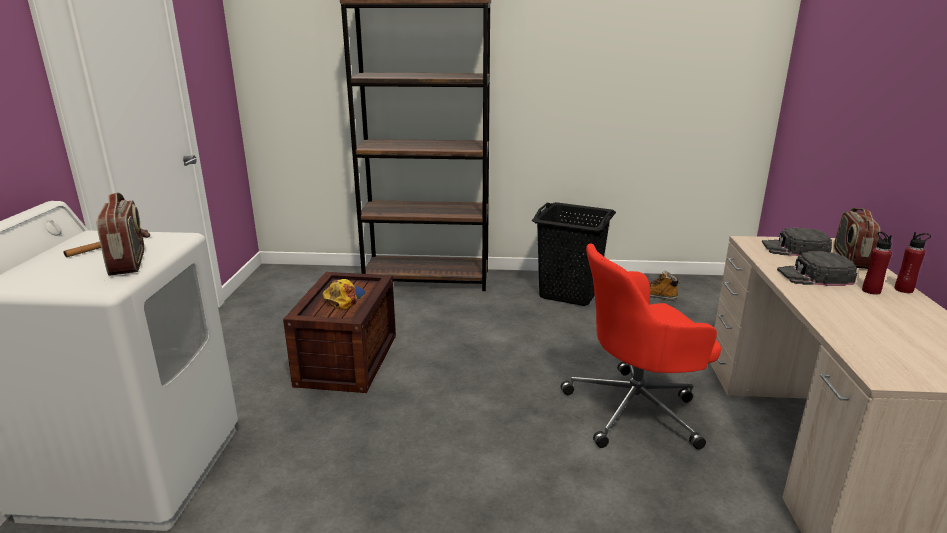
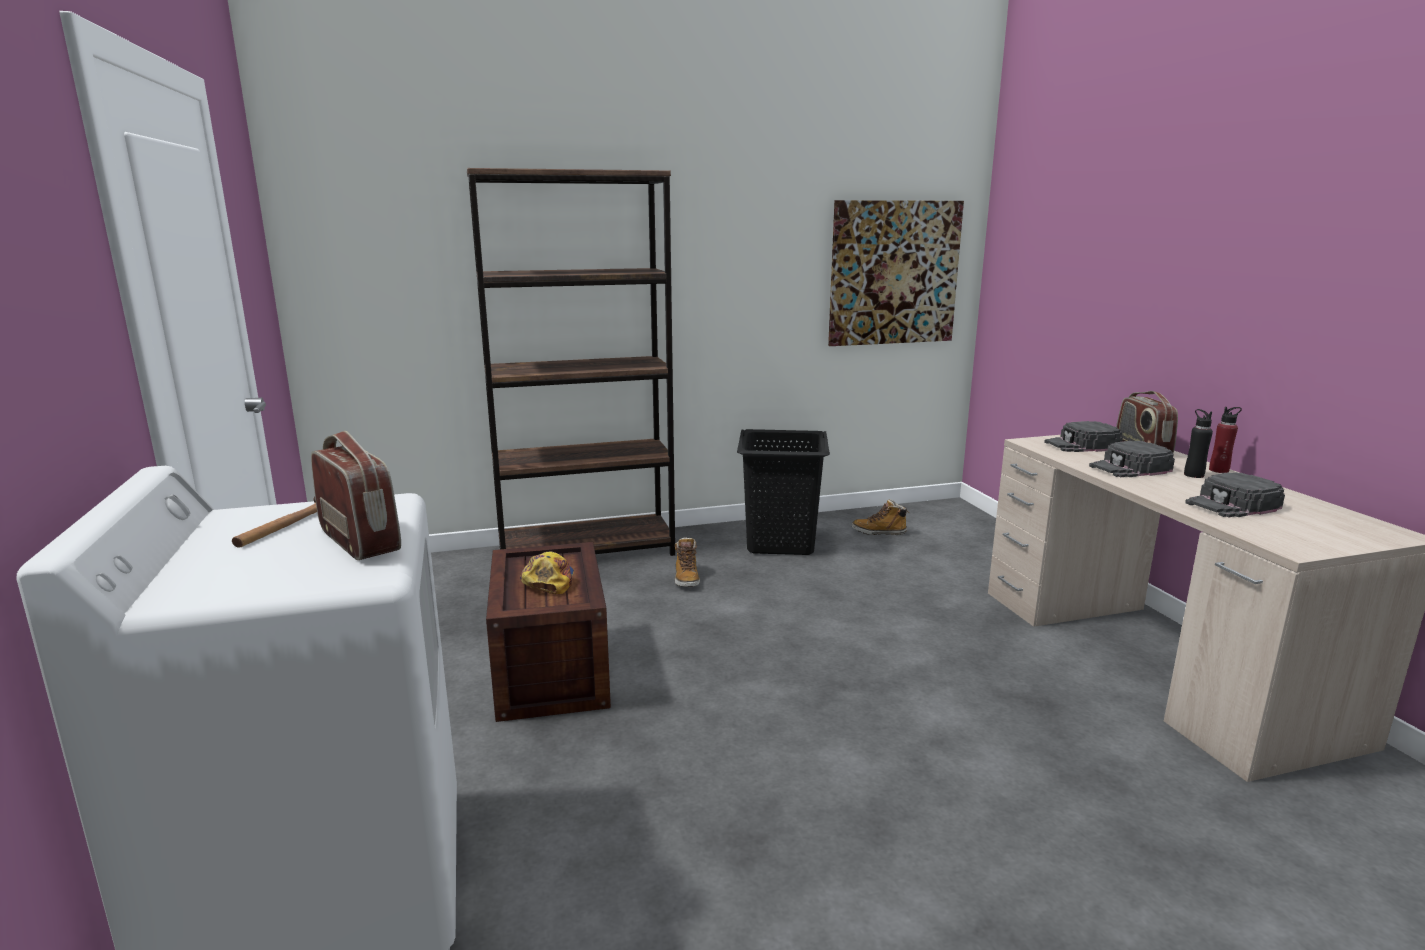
camera: 20 degrees left, 5 degrees down
red office chair [561,243,721,450] -> none
red bottle [862,232,892,295] -> black bottle [1184,409,1213,478]
none -> boot [675,537,700,587]
none -> picture [828,200,964,346]
none -> black cap [1185,472,1285,517]

